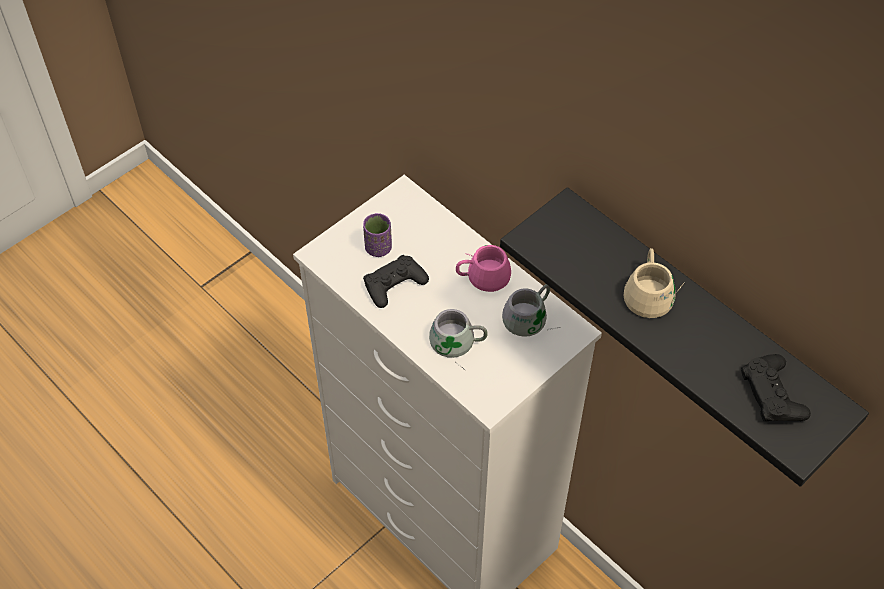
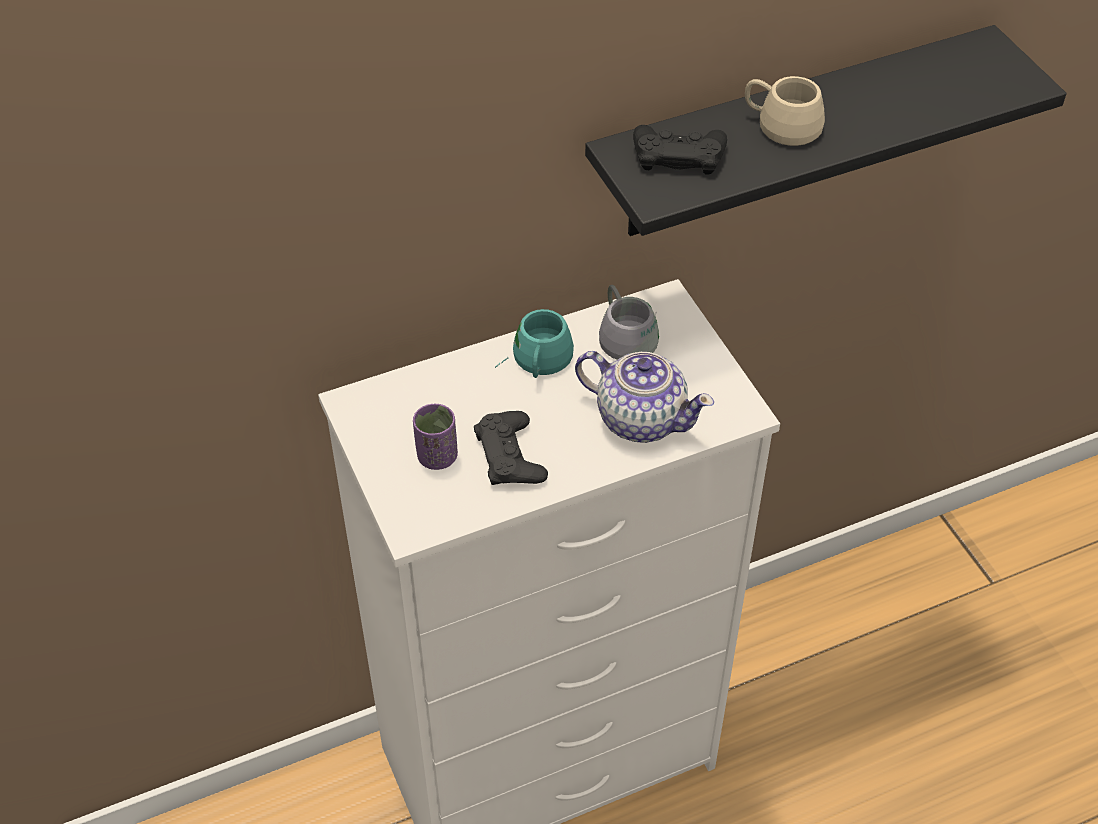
camera: 70 degrees left, 5 degrees down
grey mug [429,309,488,370] -> teapot [575,351,714,443]
pink mug [456,245,511,292] -> turquoise mug [495,309,574,378]
black game controller [741,354,811,421] -> black game controller moved to [633,125,727,175]

